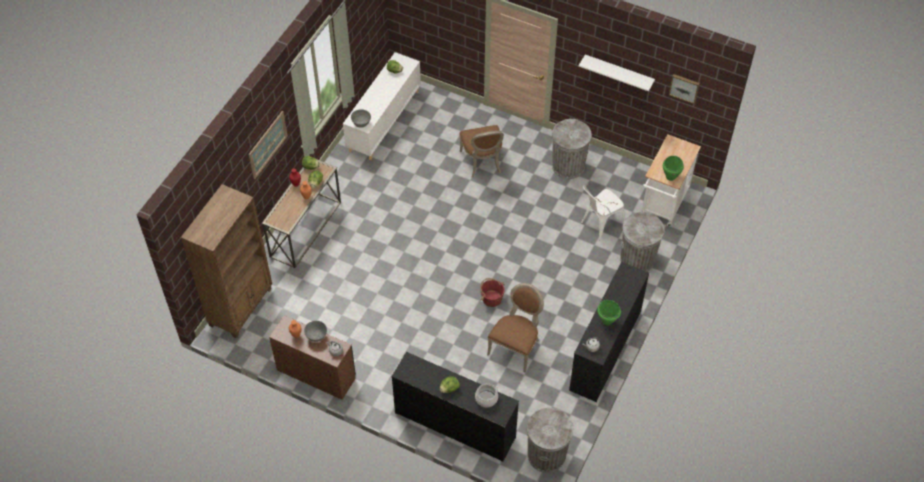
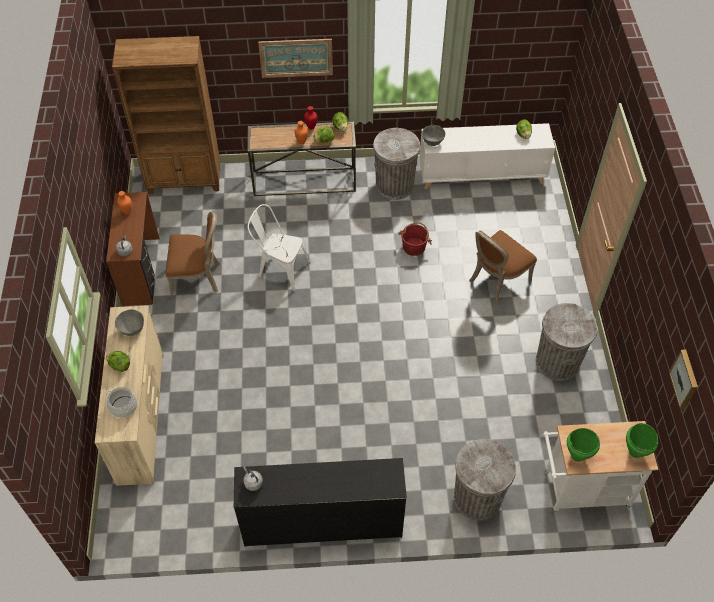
camera: 60 degrees right, 0 degrees up
grey bowl [304,321,327,342] -> grey bowl moved to [115,309,144,336]
black dresser [391,352,519,462] -> beige dresser [95,305,164,486]
red bucket [480,278,505,307] -> red bucket moved to [398,222,432,256]
brown chair [487,283,544,373] -> brown chair moved to [166,211,220,298]
grey trash can [526,408,573,473] -> grey trash can moved to [373,128,420,200]
white shelf [579,54,655,91] -> none
white chair [581,186,625,240] -> white chair moved to [248,204,310,292]
green cooking pot [597,300,621,326] -> green cooking pot moved to [626,423,658,458]

